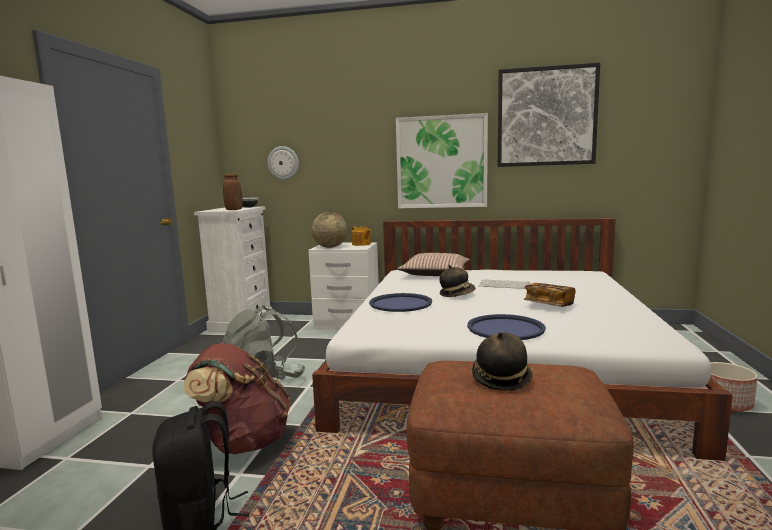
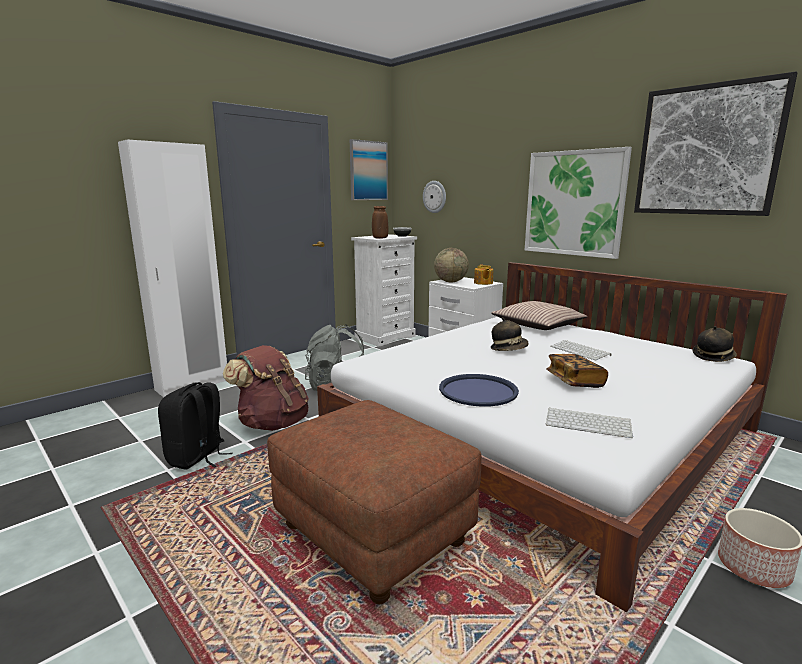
camera: 35 degrees right, 5 degrees up
blue tray [369,293,432,312] -> none
hat [472,332,533,391] -> hat moved to [692,326,737,362]
none -> picture [350,139,388,200]
none -> keyboard [546,408,633,438]

